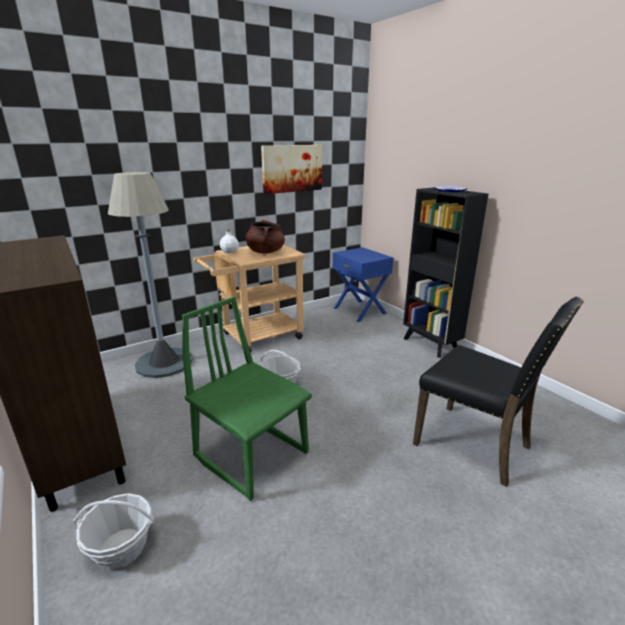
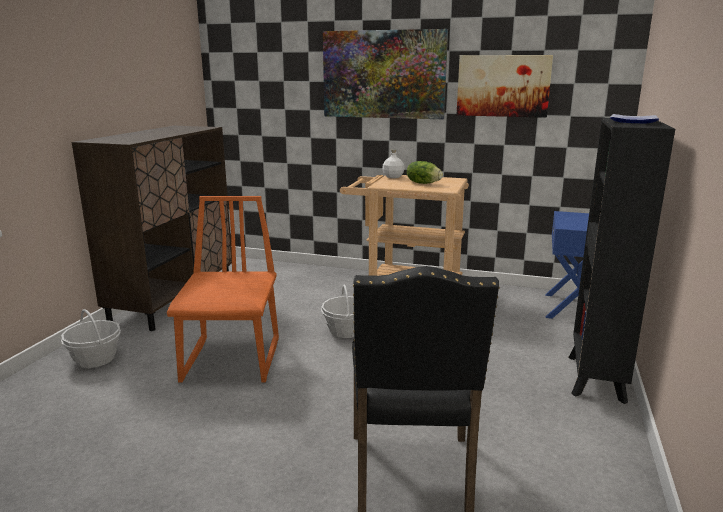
camera: 50 degrees right, 5 degrees down
grey floor lamp [108,172,193,378] -> none
green chair [182,296,312,501] -> orange chair [167,196,279,383]
brown cooking pot [245,220,285,254] -> lettuce [407,161,443,184]
none -> picture [323,29,448,119]

